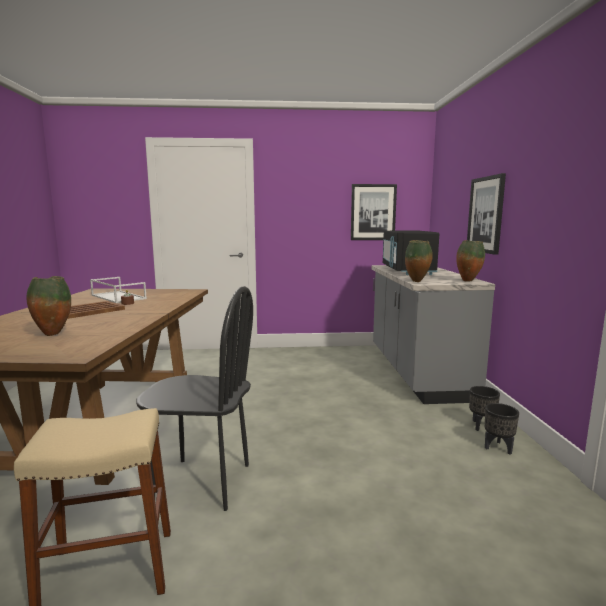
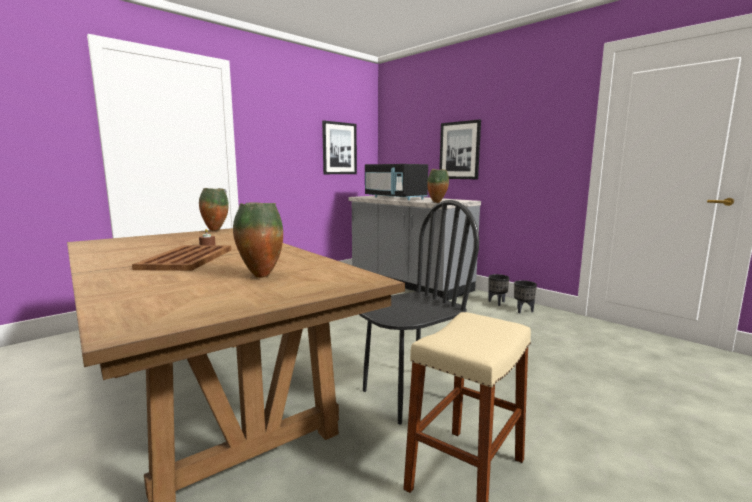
camera: 40 degrees left, 0 degrees up
white tray [90,277,147,303] -> none
vase [456,240,485,281] -> vase moved to [199,188,229,231]

